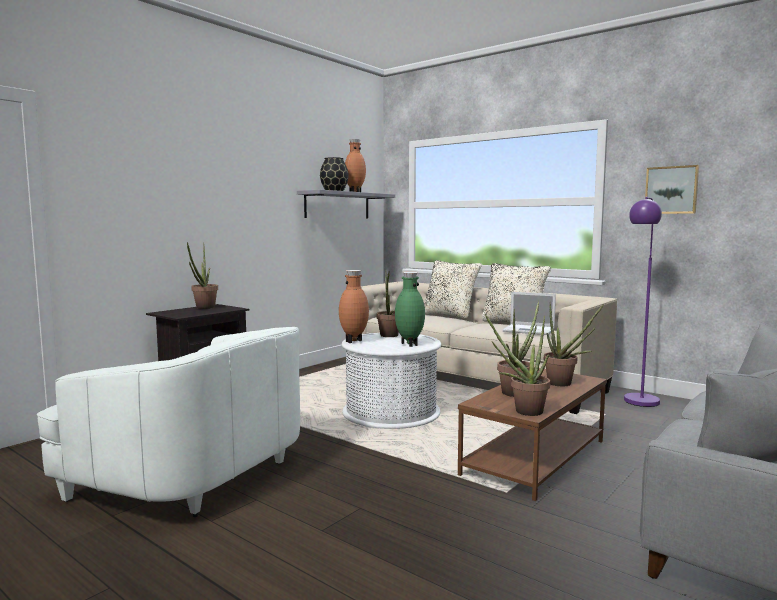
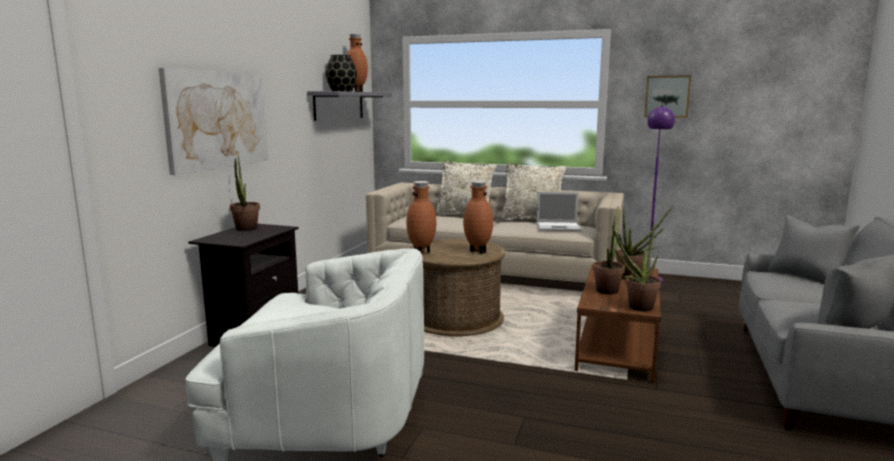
camera: 20 degrees left, 5 degrees up
white coffee table [342,333,441,429] -> brown coffee table [410,239,505,336]
potted plant [376,269,399,337] -> none
green vase [395,272,425,347] -> brown vase [463,180,493,254]
none -> picture [159,68,269,175]

